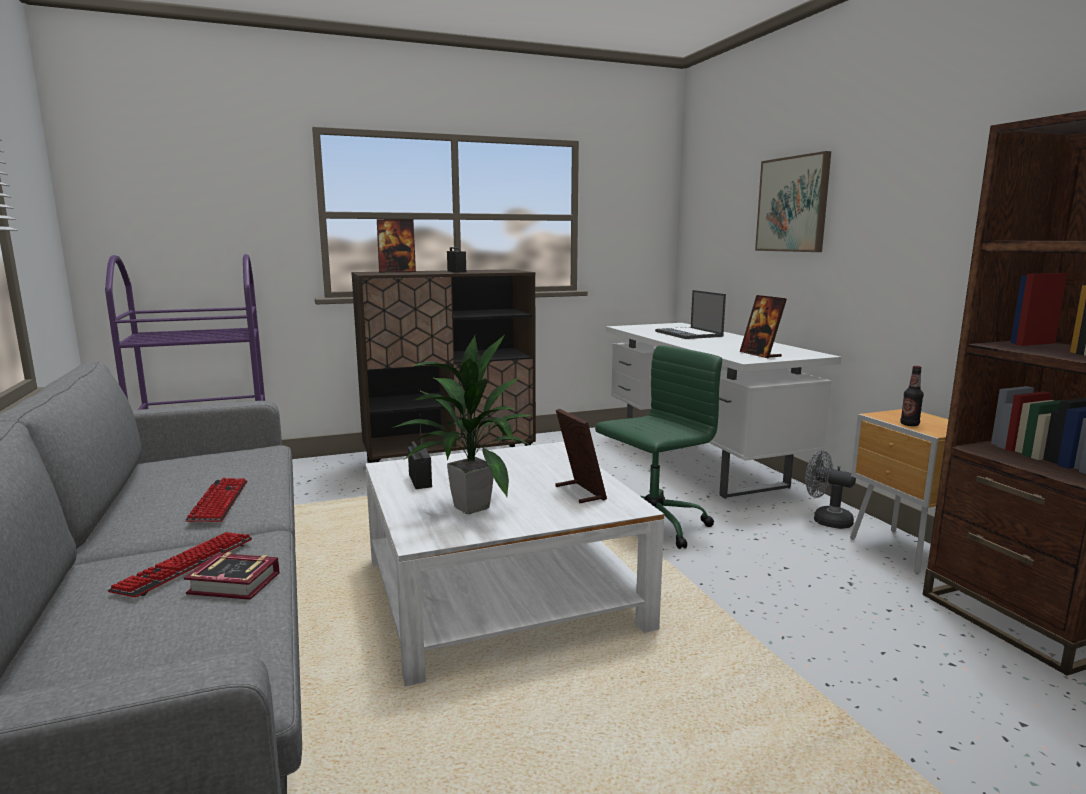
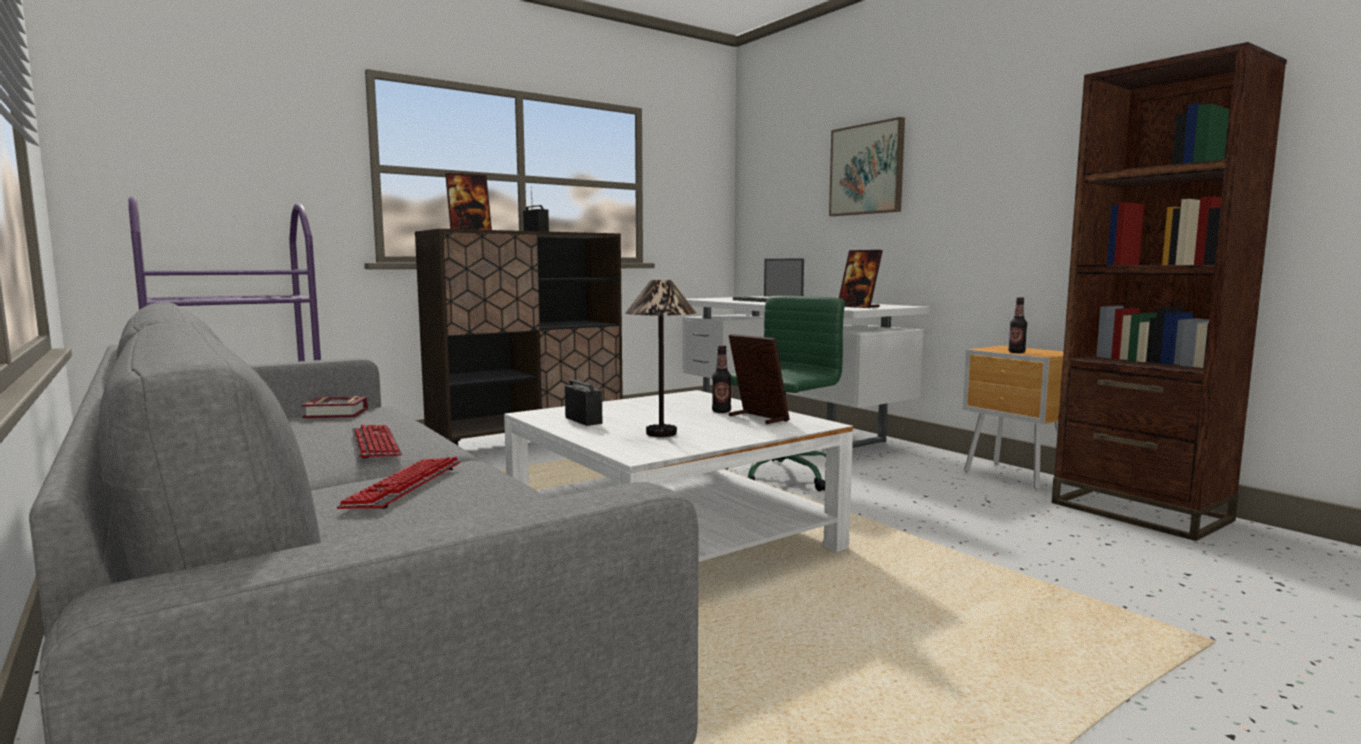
camera: 15 degrees left, 5 degrees down
book [184,552,280,600] -> book moved to [301,396,368,418]
potted plant [392,334,533,514] -> table lamp [625,280,696,437]
grey fan [805,450,856,529] -> none
none -> bottle [712,345,731,413]

